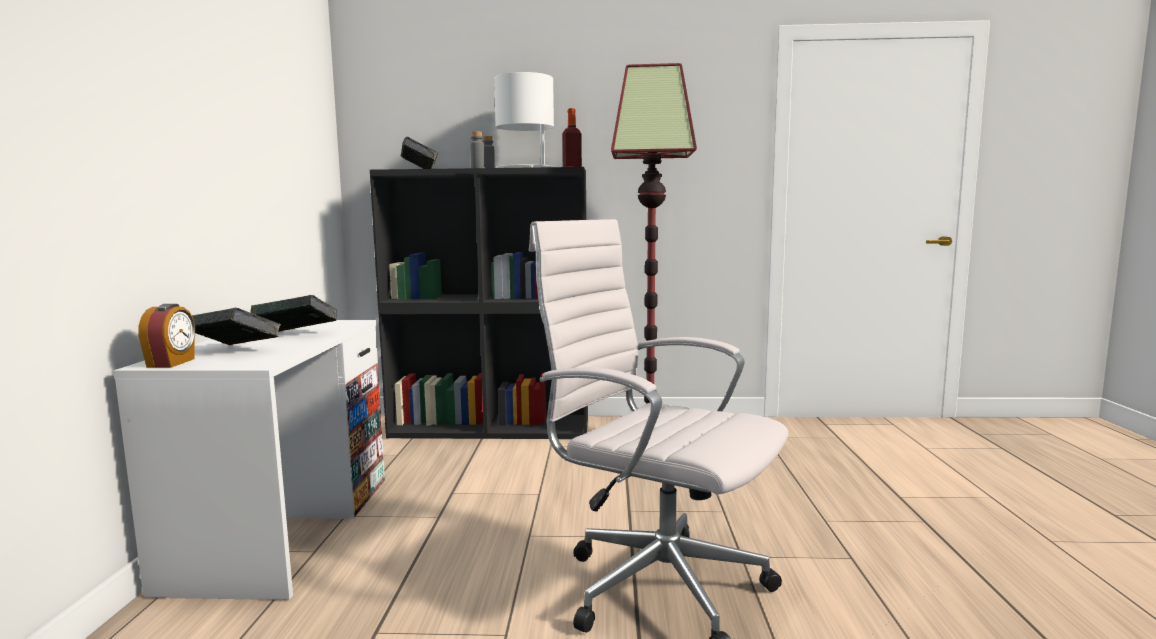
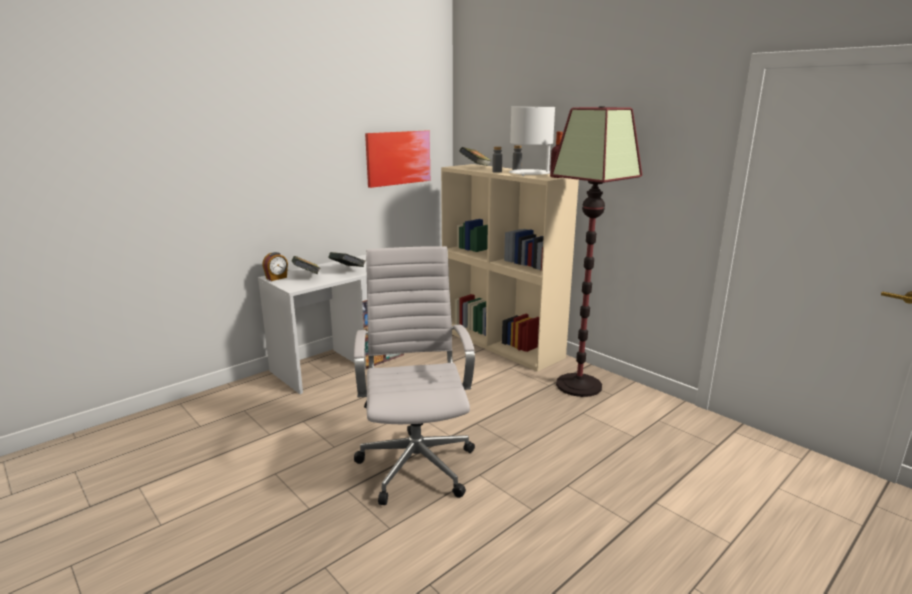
camera: 45 degrees right, 10 degrees up
black bookcase [370,167,588,439] -> beige bookcase [441,164,579,372]
none -> picture [365,130,430,188]

